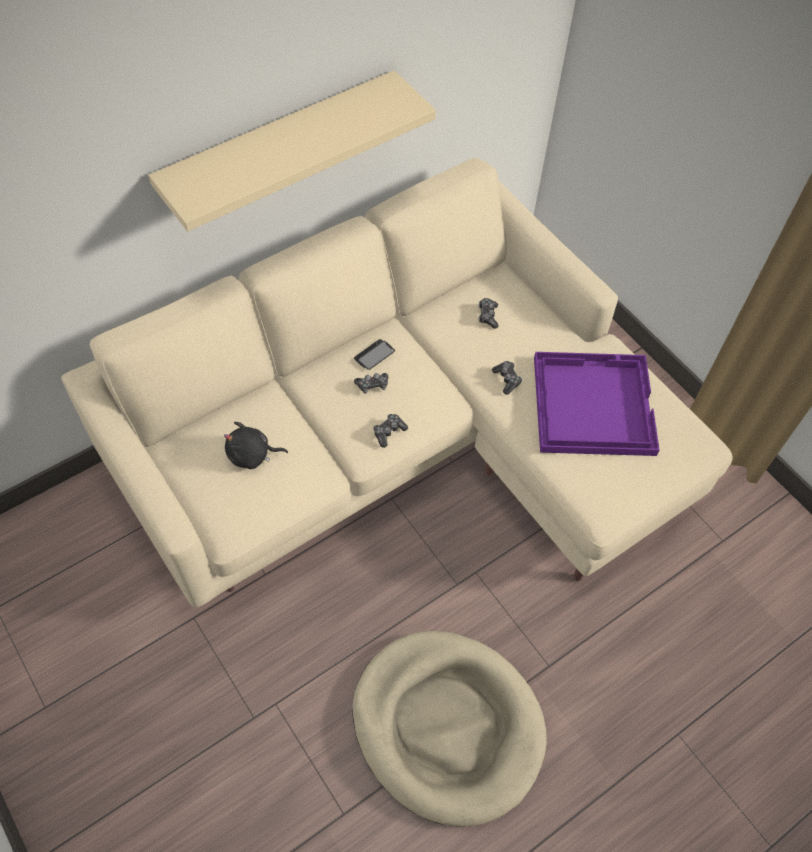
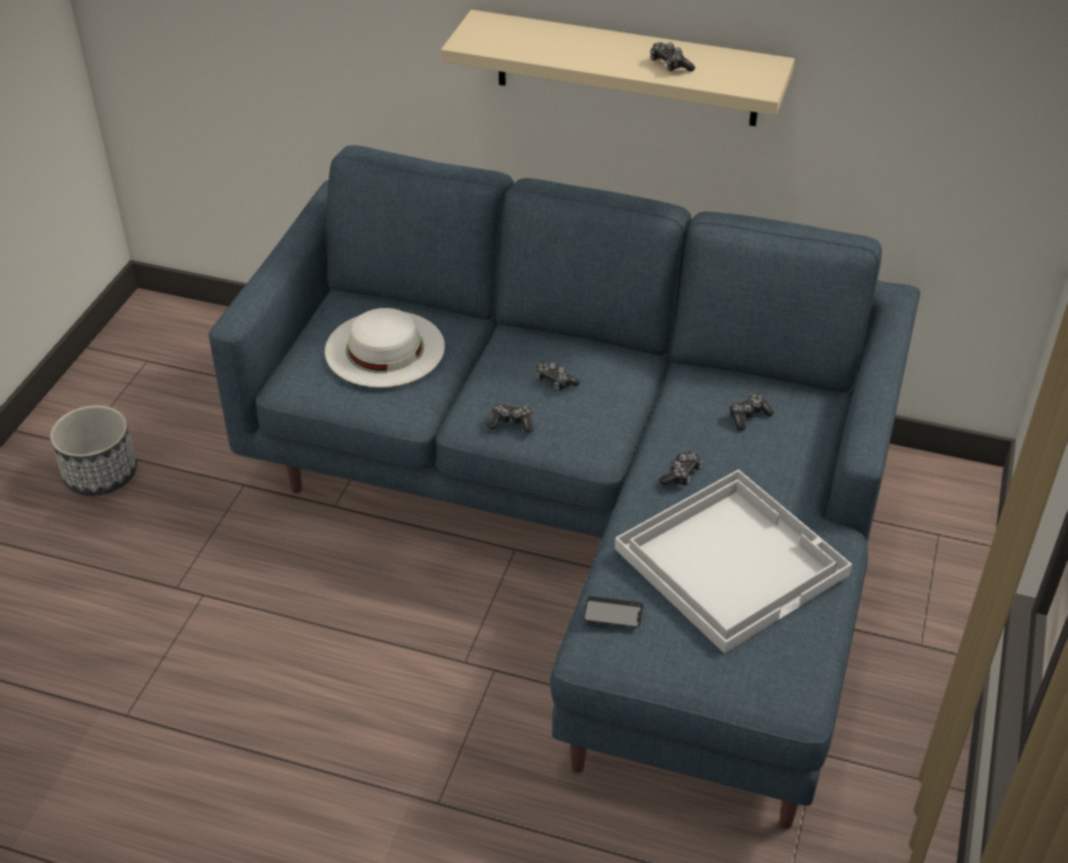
camera: 55 degrees right, 15 degrees down
beige sofa [61,158,733,607] -> blue sofa [208,145,920,829]
black plush toy [224,422,288,469] -> white hat [325,308,445,388]
beige dog bed [353,631,547,827] -> none
phone [354,339,395,370] -> phone moved to [583,596,643,628]
purple tray [534,352,659,456] -> white tray [615,469,852,654]
none -> planter [50,405,137,496]
none -> game controller [650,43,695,72]

